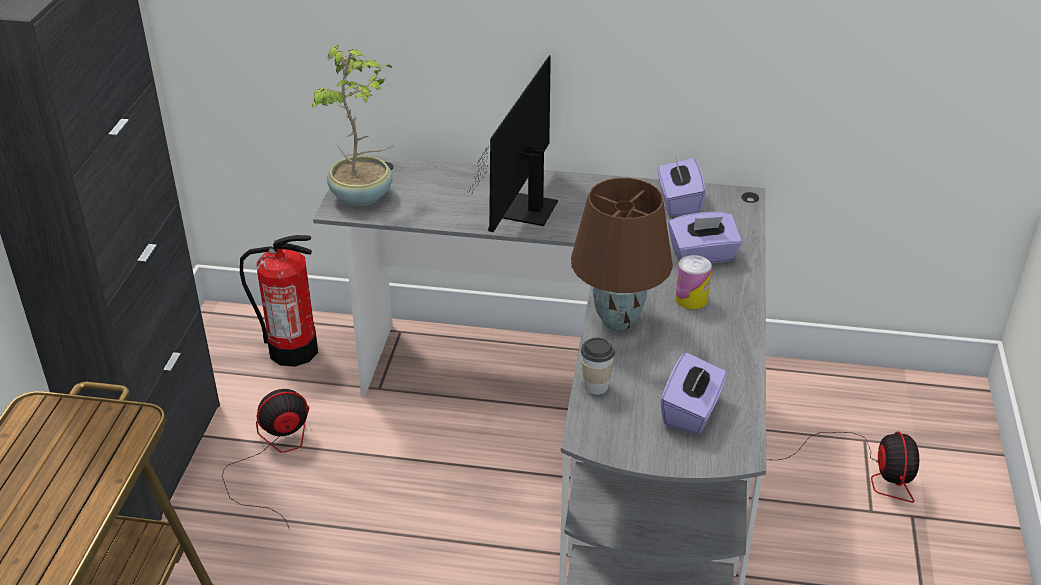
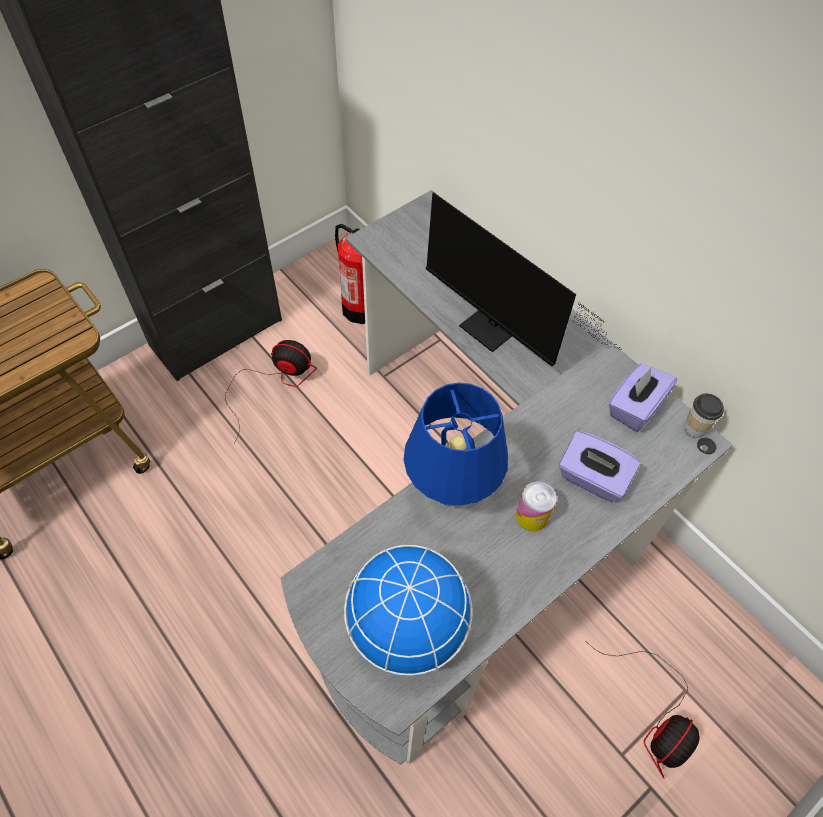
camera: 40 degrees right, 20 degrees up
potted plant [310,45,394,206] -> none
monitor [468,55,558,232] -> monitor turned 105 degrees counterclockwise [426,192,622,366]
brown table lamp [571,178,673,331] -> blue table lamp [404,382,508,506]
cup [581,337,615,395] -> cup moved to [684,393,724,438]
purple tissue box [661,352,727,434] -> globe [344,545,472,676]

